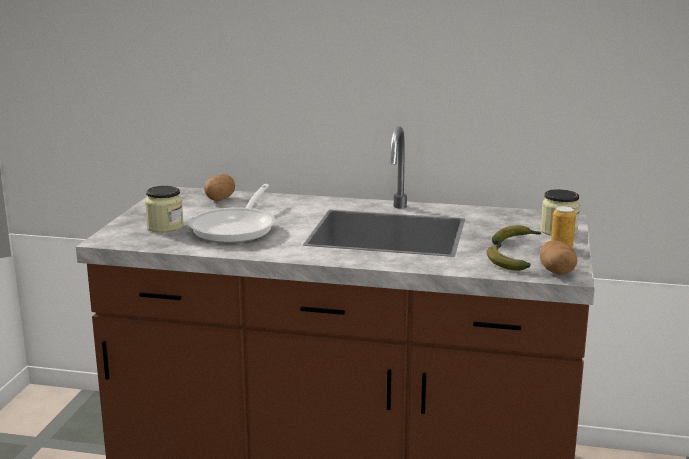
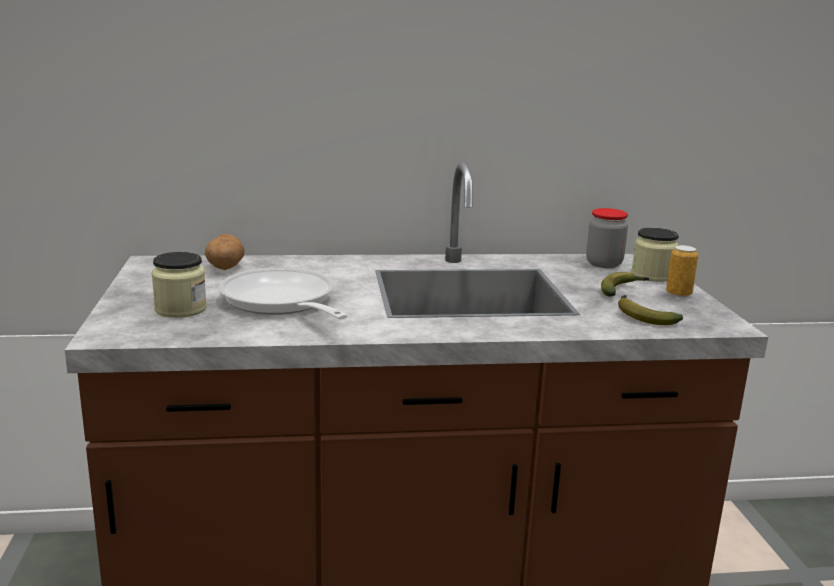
camera: 20 degrees left, 0 degrees up
frying pan [188,184,276,243] -> frying pan turned 150 degrees clockwise [219,268,348,320]
potato [540,240,577,275] -> none
none -> jar [586,208,628,268]

